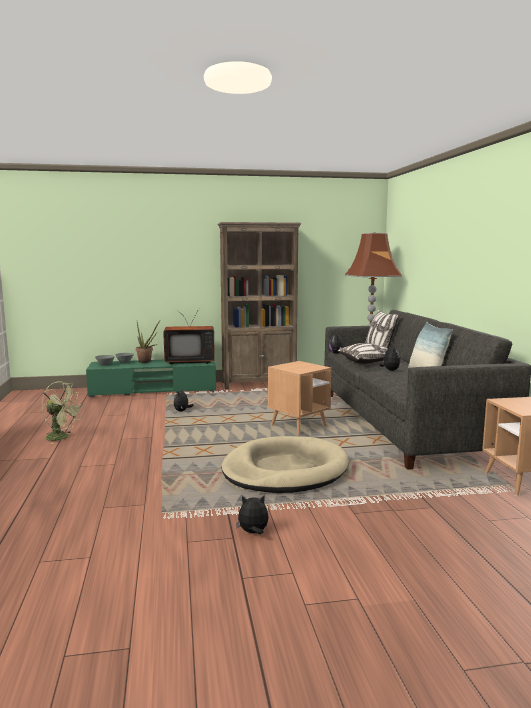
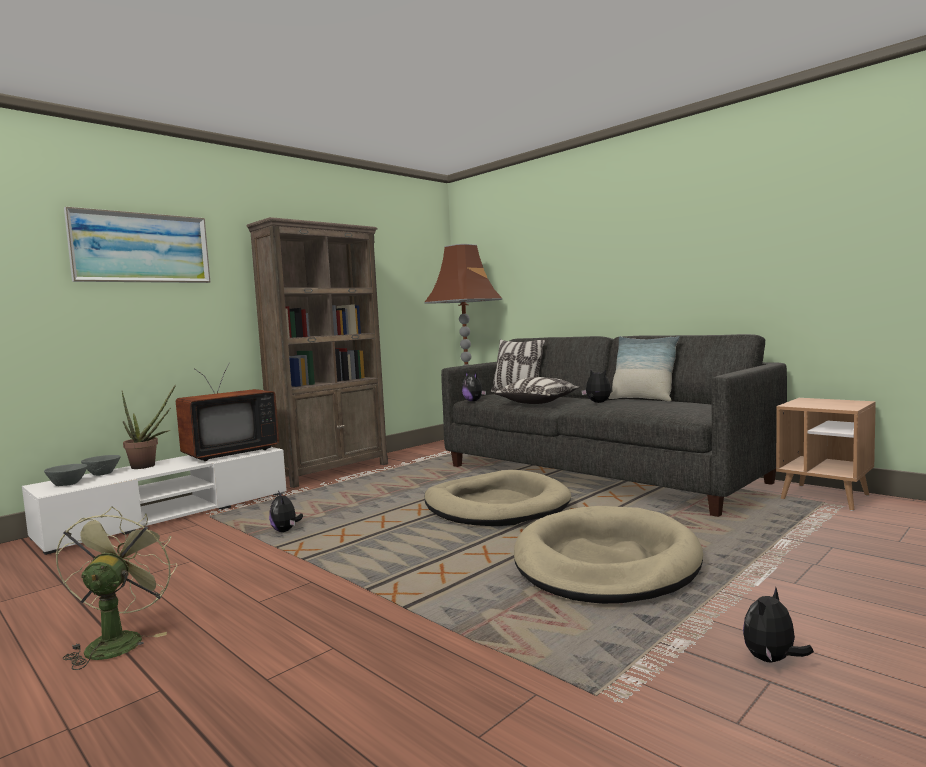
camera: 35 degrees left, 5 degrees down
green fan [42,382,81,444] -> green fan turned 75 degrees counterclockwise [55,506,177,670]
green tv stand [86,360,216,397] -> white tv stand [22,447,287,555]
brown side table [268,361,331,435] -> beige dog bed [424,470,571,526]
none -> picture [64,207,210,283]

